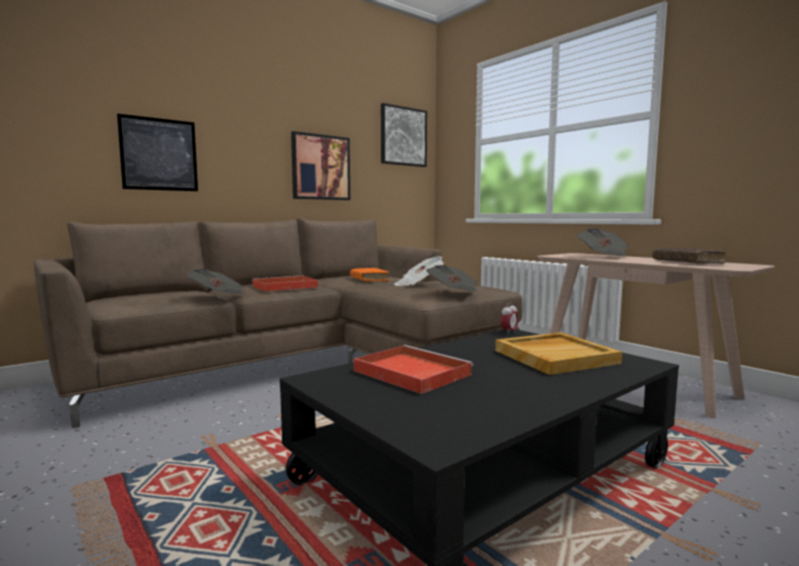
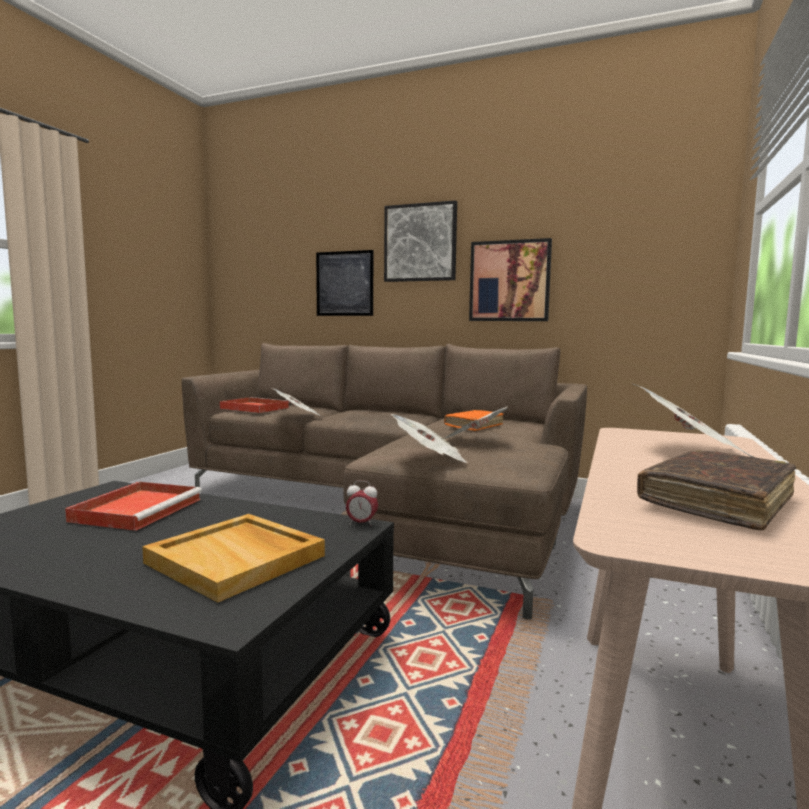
camera: 60 degrees right, 0 degrees up
red tray [252,275,318,292] -> red tray moved to [220,397,289,413]
picture [381,103,427,167] -> picture moved to [384,200,457,282]

